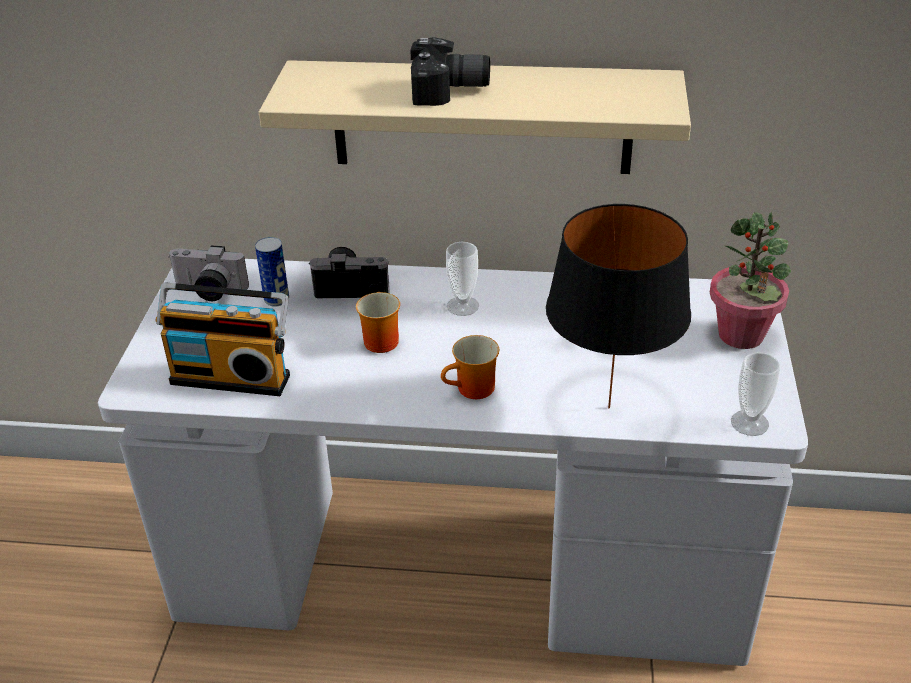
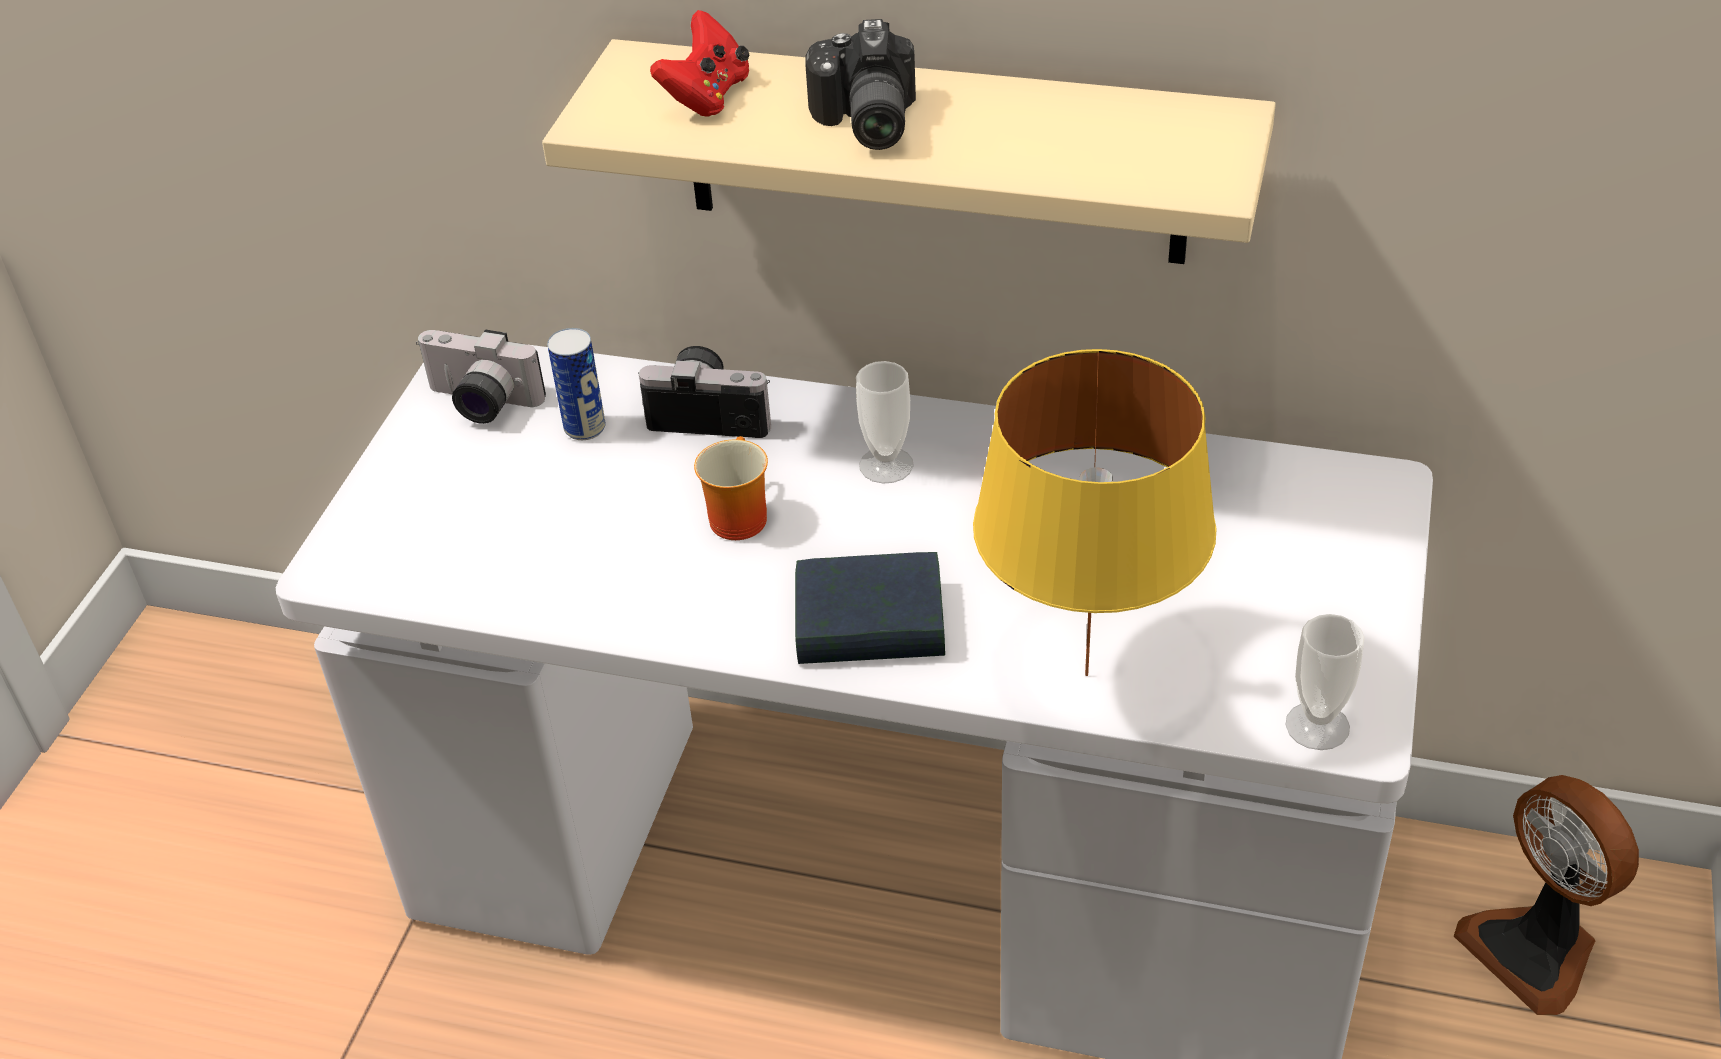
camera: 10 degrees right, 5 degrees up
radio [156,283,290,396] -> none
camera [410,37,490,106] -> camera turned 75 degrees clockwise [805,19,916,150]
mug [441,335,499,399] -> book [795,552,945,664]
black table lamp [546,204,691,408] -> yellow table lamp [973,349,1216,676]
potted plant [710,212,791,349] -> none
none -> red game controller [650,10,749,117]
none -> fan [1454,775,1639,1015]

